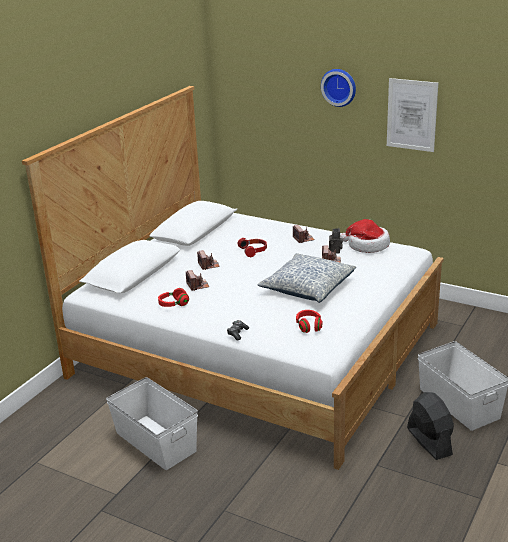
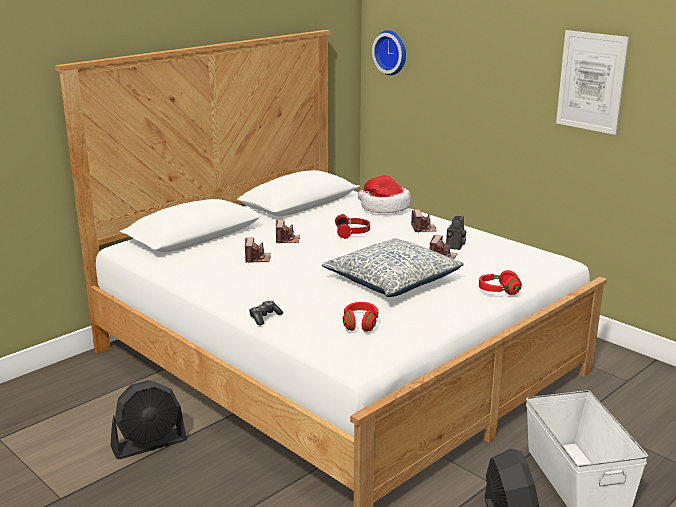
camera: 15 degrees right, 5 degrees down
white storage box [106,377,198,470] -> black fan [111,380,187,459]
red headphones [158,288,189,307] -> red headphones moved to [479,270,522,295]
wall clock [321,69,356,107] -> wall clock moved to [372,30,406,75]
hat [340,219,390,253] -> hat moved to [358,175,411,213]

